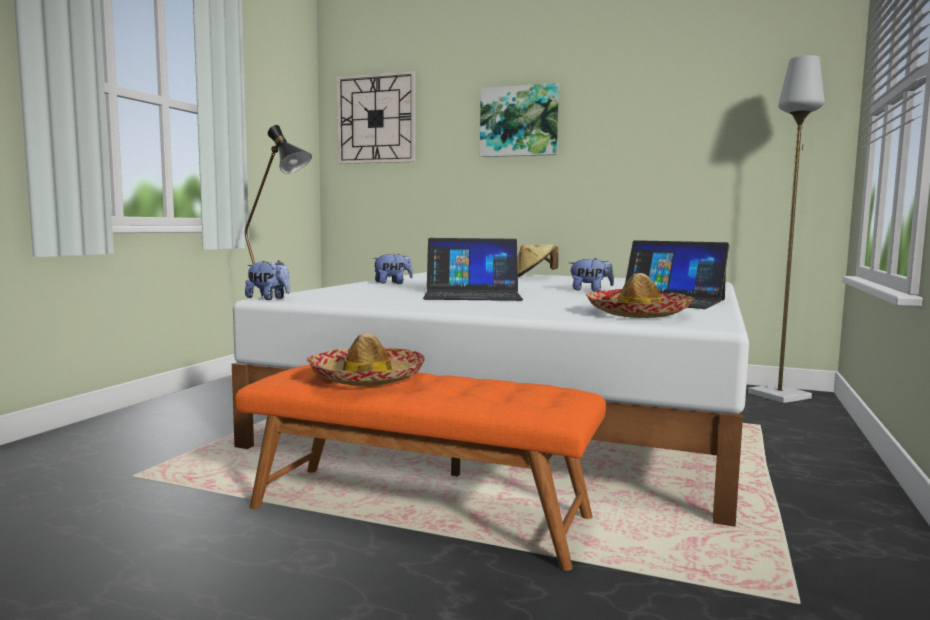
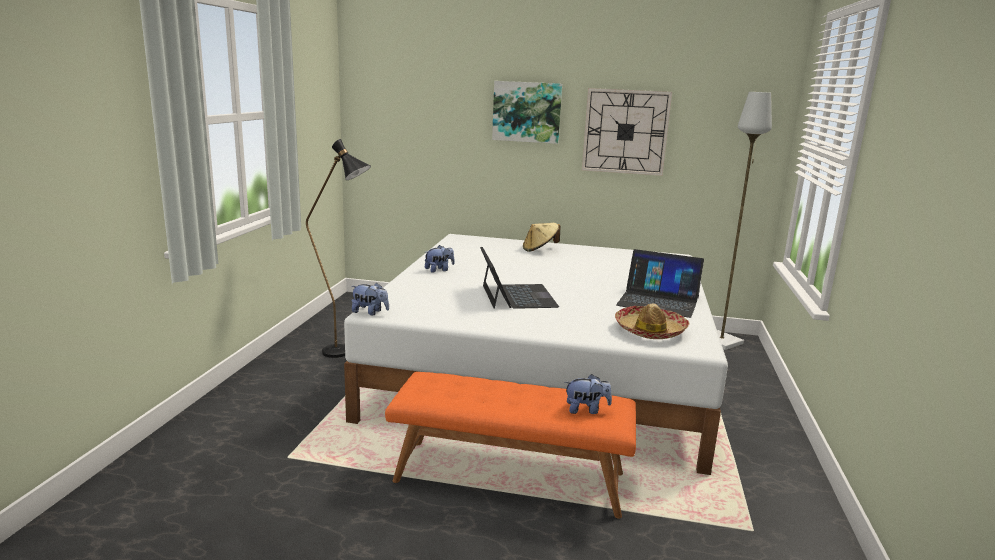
camera: 10 degrees left, 10 degrees up
hat [306,333,425,386] -> none
wall clock [337,71,416,164] -> wall clock moved to [582,88,672,176]
laptop [423,238,523,301] -> laptop turned 90 degrees counterclockwise [480,247,559,309]
plush toy [569,258,614,292] -> plush toy moved to [564,374,612,414]

